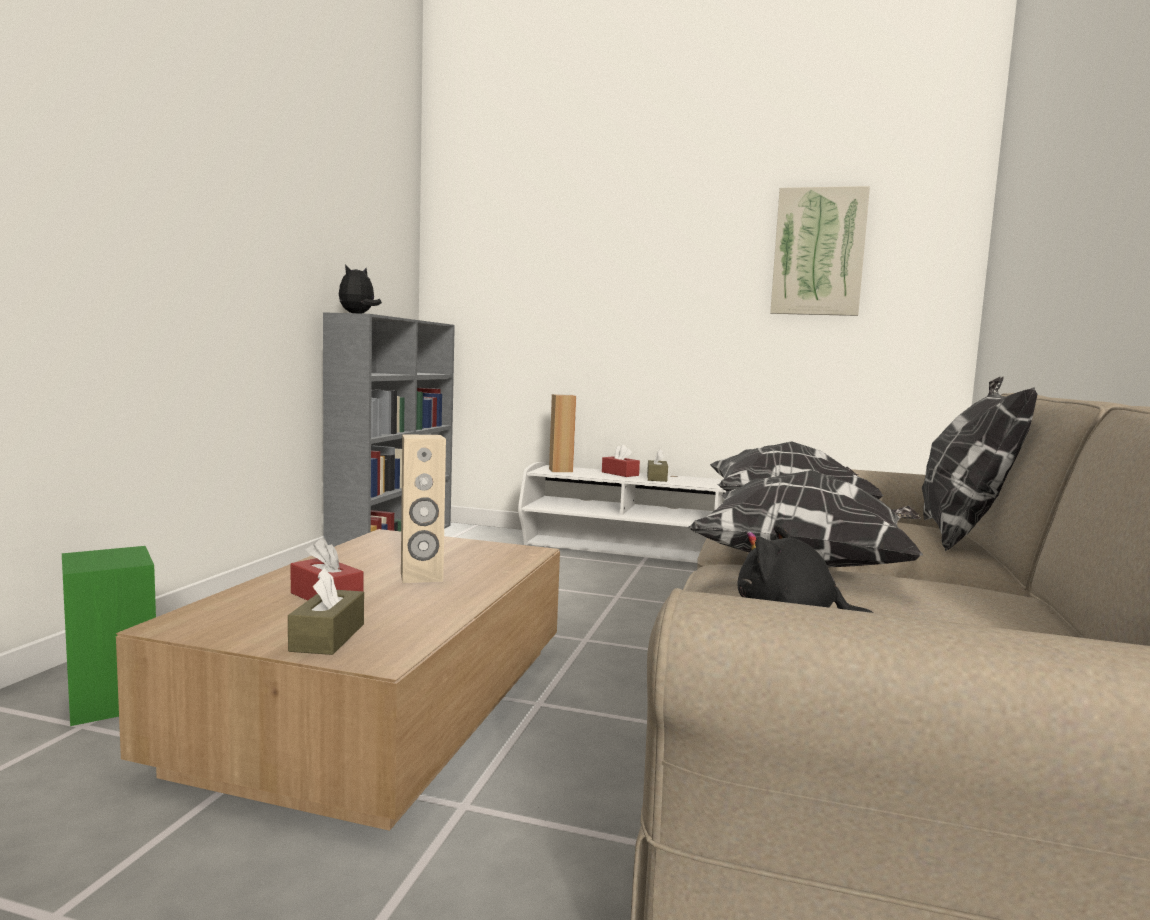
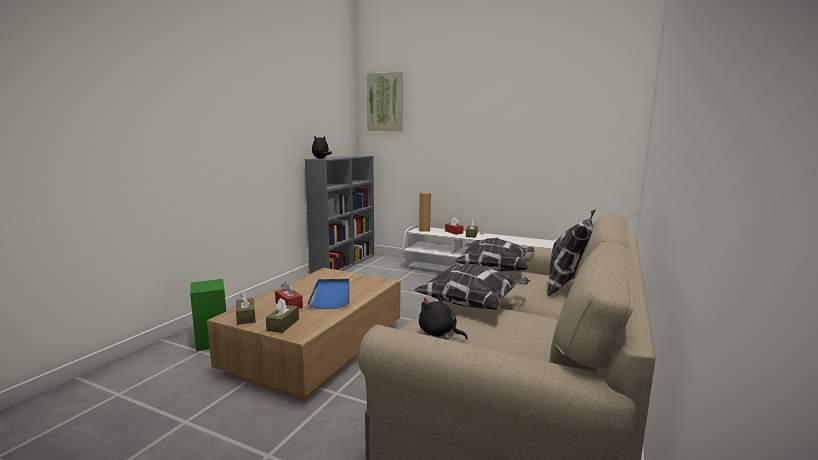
camera: 10 degrees right, 5 degrees up
beige speaker [401,434,446,583] -> blue tray [307,279,350,309]
picture [770,186,870,316] -> picture moved to [367,72,403,131]
none -> brown tissue box [236,291,256,325]

